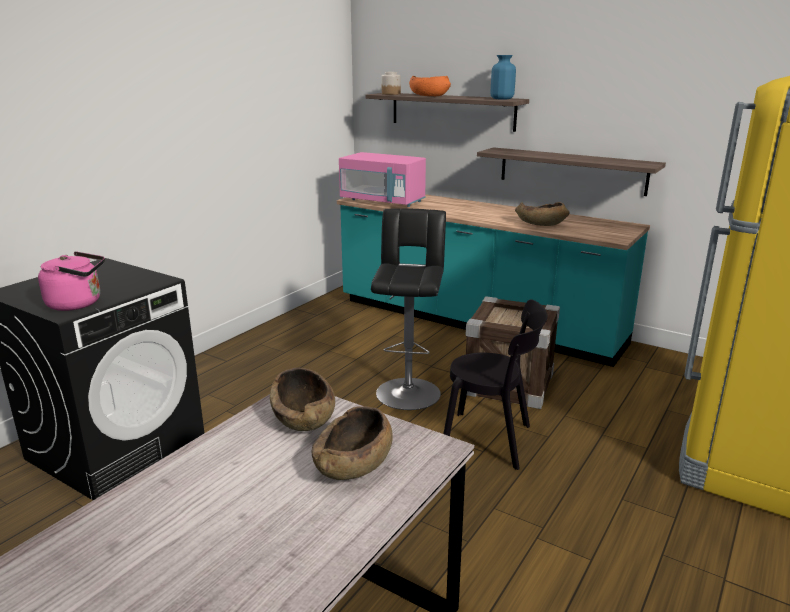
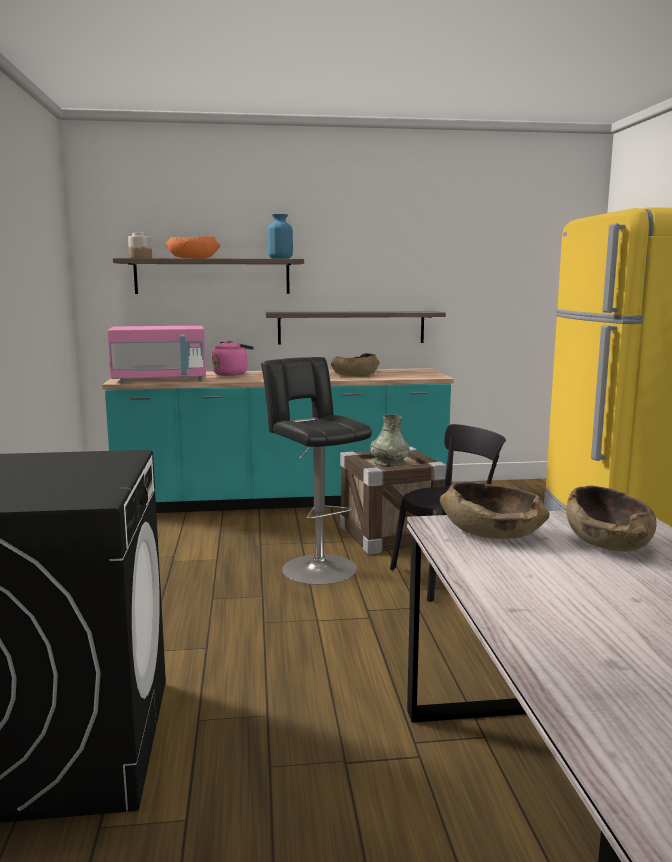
camera: 40 degrees left, 10 degrees down
pink kettle [38,251,105,311] -> pink kettle moved to [212,340,254,376]
none -> grey vase [370,414,409,467]

